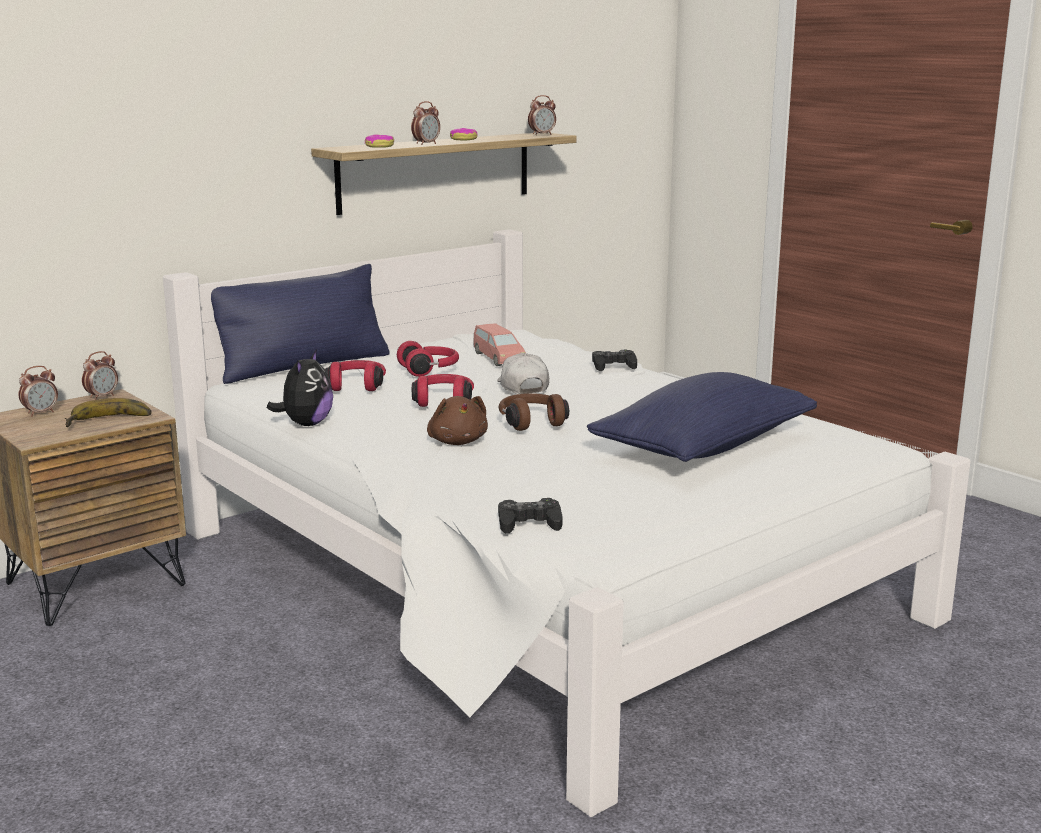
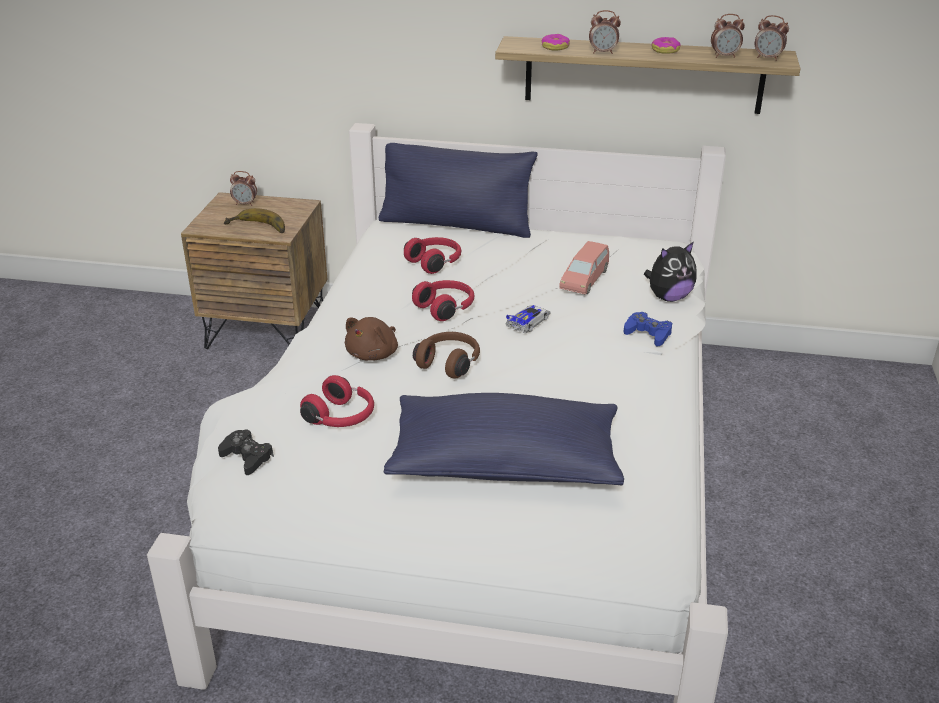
camera: 50 degrees right, 15 degrees up
alarm clock [82,351,118,400] -> alarm clock moved to [711,14,745,58]
plush toy [267,349,333,426] -> plush toy moved to [644,242,697,302]
red headphones [397,341,459,377] -> red headphones moved to [300,375,374,427]
white cap [497,353,549,394] -> toy car [505,305,551,334]
black game controller [592,350,637,371] -> blue game controller [624,312,672,347]

